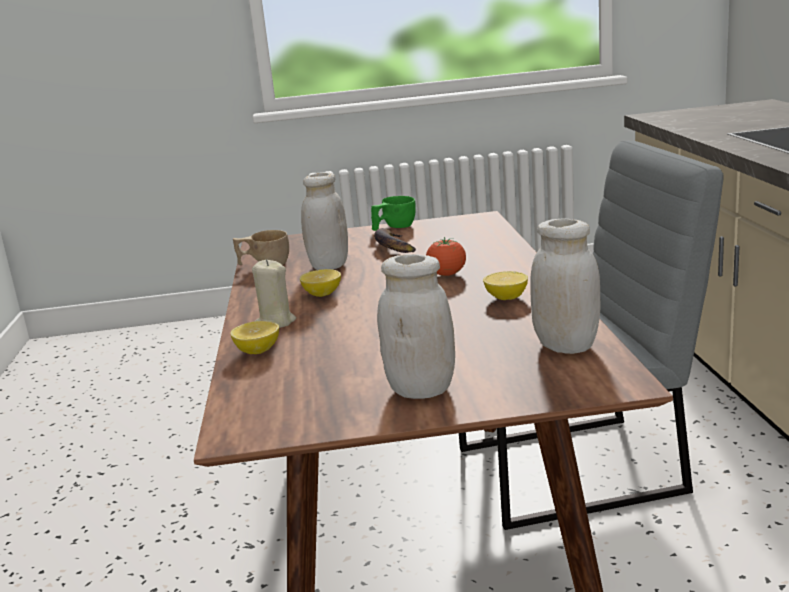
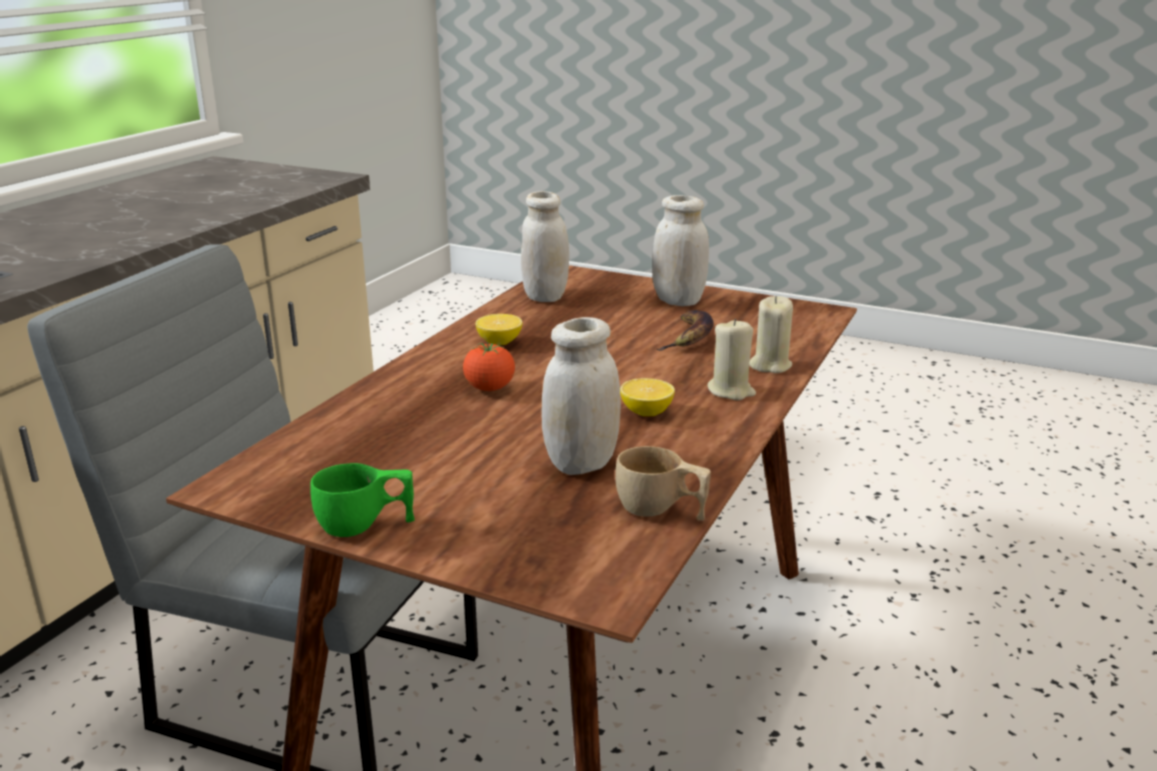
camera: 150 degrees left, 5 degrees up
lemon [230,321,279,354] -> beige candle [749,296,793,373]
banana [374,228,416,253] -> banana moved to [657,310,714,351]

